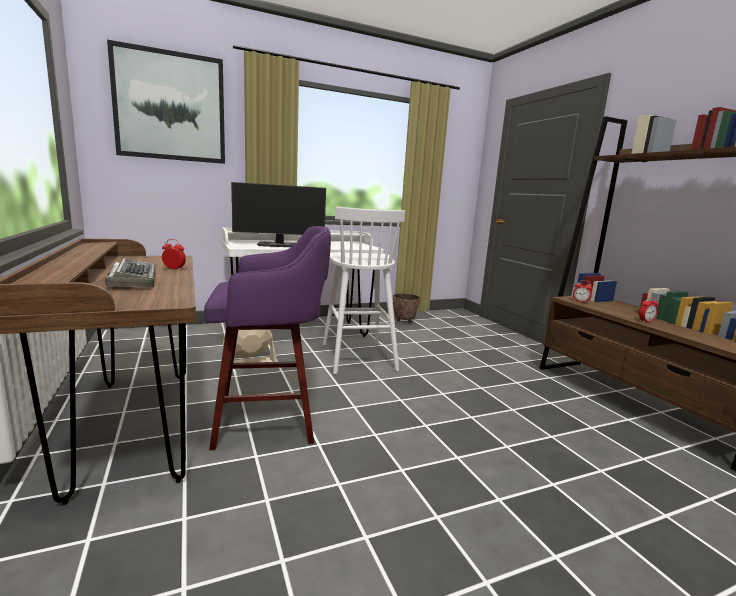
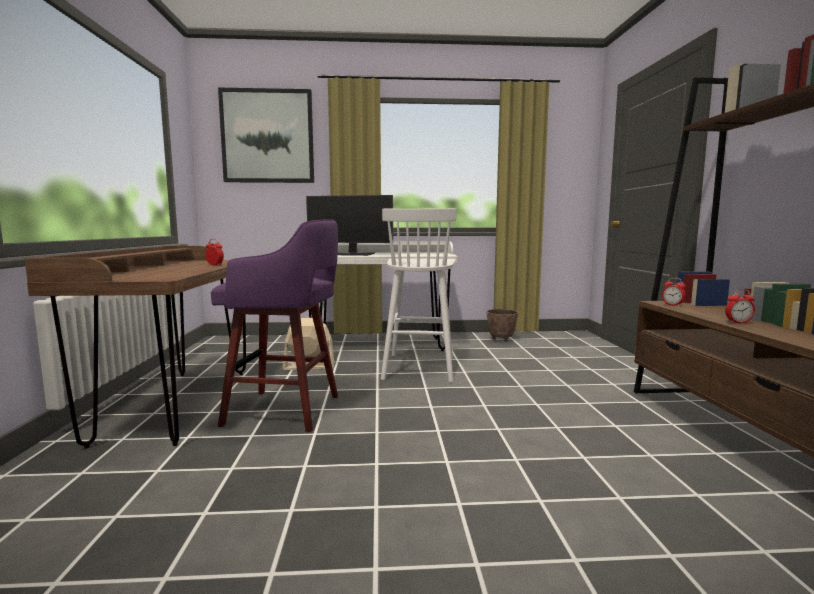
camera: 20 degrees right, 5 degrees down
keyboard [105,258,155,288] -> none

